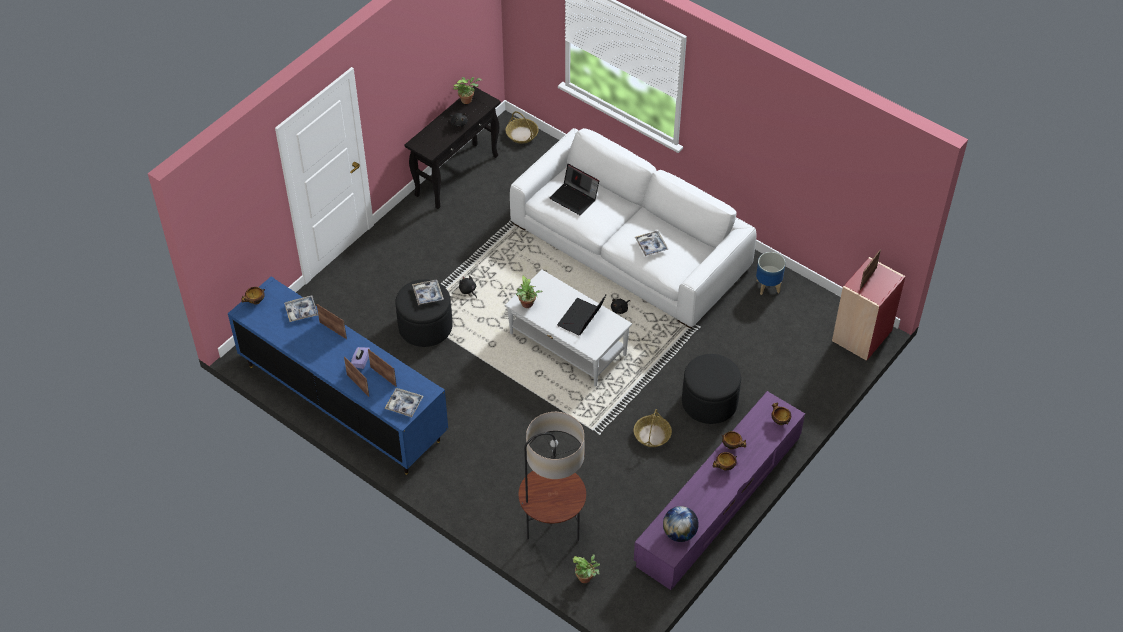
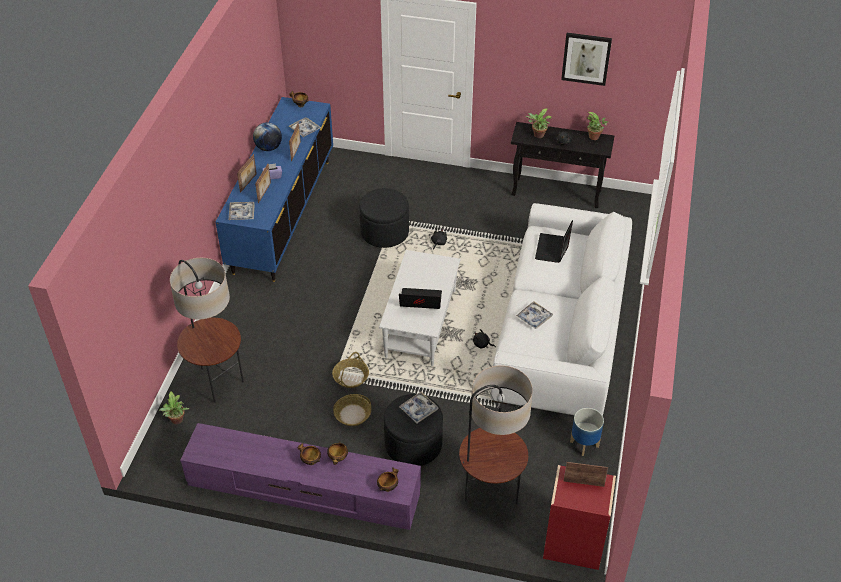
camera: 65 degrees right, 5 degrees down
tray [412,280,444,305] -> tray moved to [399,392,439,423]
basket [505,111,538,144] -> basket moved to [332,352,369,388]
potted plant [516,276,542,308] -> potted plant moved to [526,108,552,138]
globe [663,506,699,542] -> globe moved to [253,122,282,151]
none -> floor lamp [459,365,533,505]
none -> picture [561,33,612,86]

